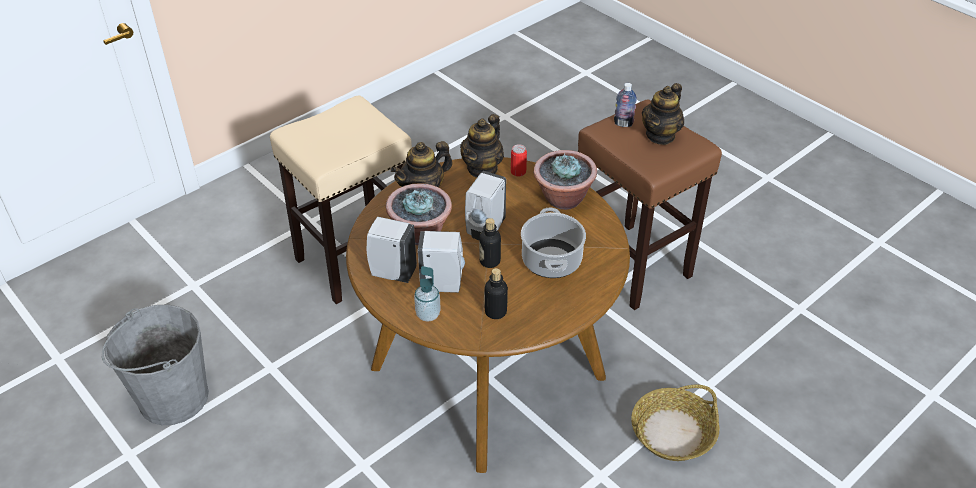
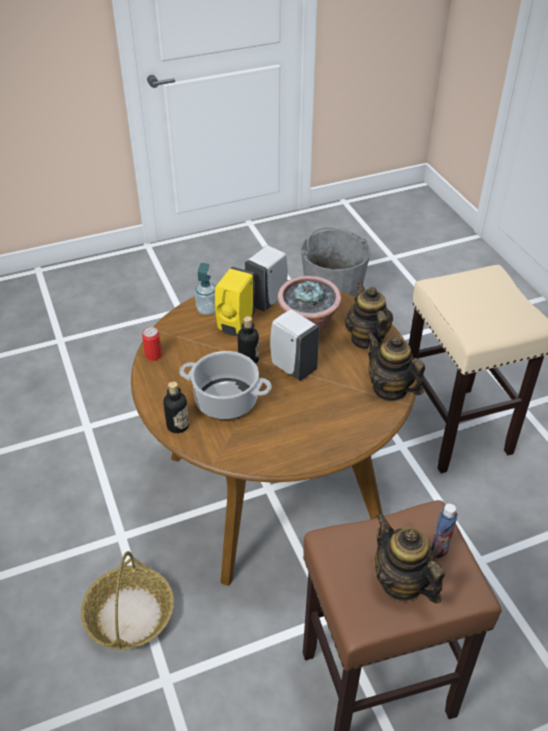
camera: 110 degrees right, 0 degrees up
white soap dispenser [418,231,465,293] -> yellow soap dispenser [215,267,255,336]
bottle [484,268,508,319] -> bottle moved to [163,381,189,433]
can [511,144,527,177] -> can moved to [142,327,162,361]
potted plant [533,150,597,210] -> none

